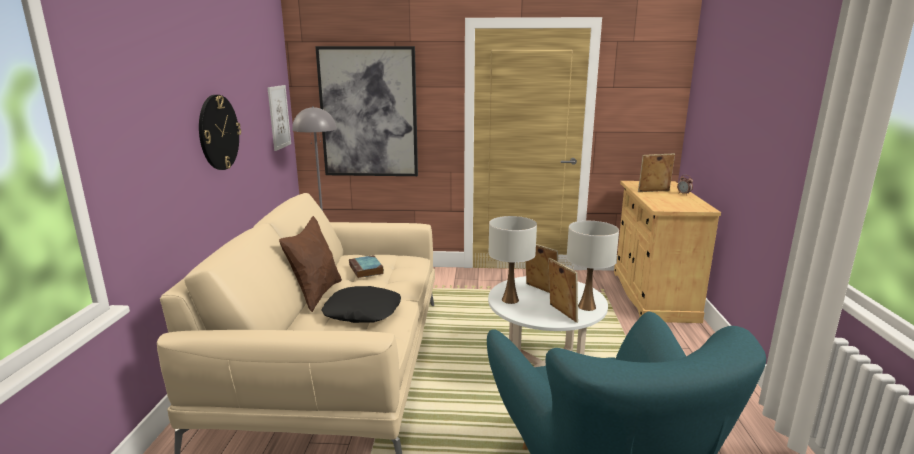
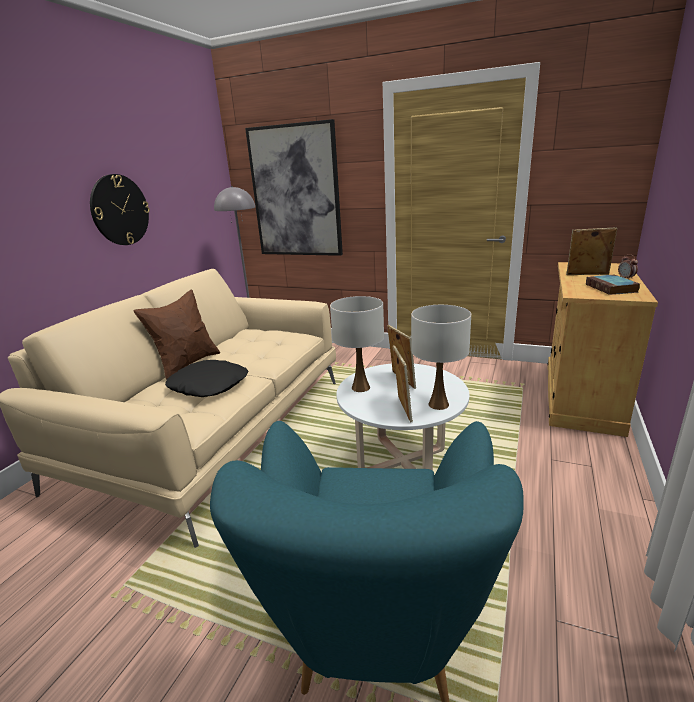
camera: 20 degrees right, 5 degrees up
picture [268,85,291,151] -> none
book [349,255,384,278] -> book moved to [586,275,640,295]

